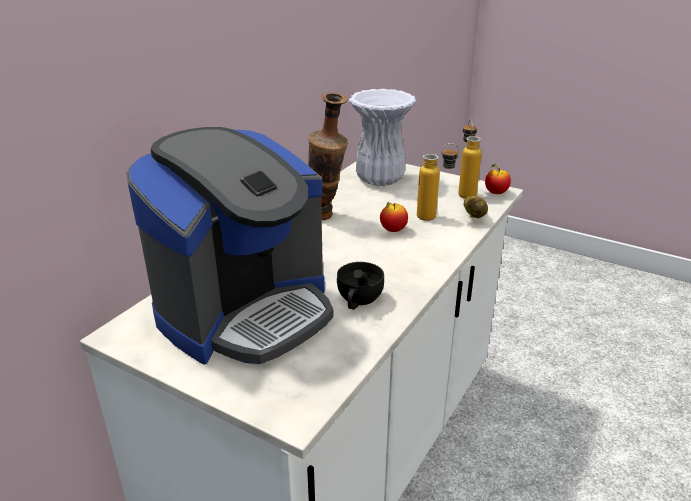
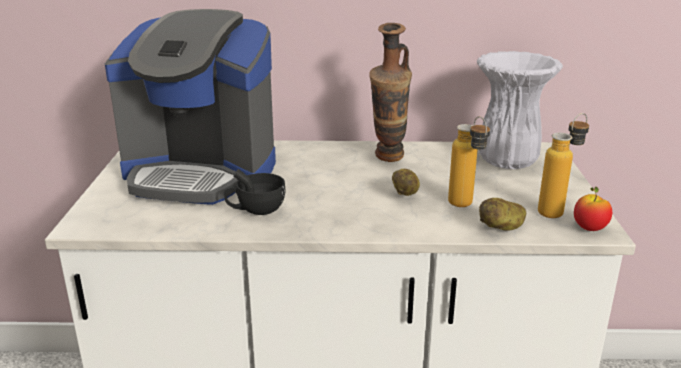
camera: 60 degrees right, 5 degrees down
apple [380,202,408,232] -> potato [392,169,420,196]

